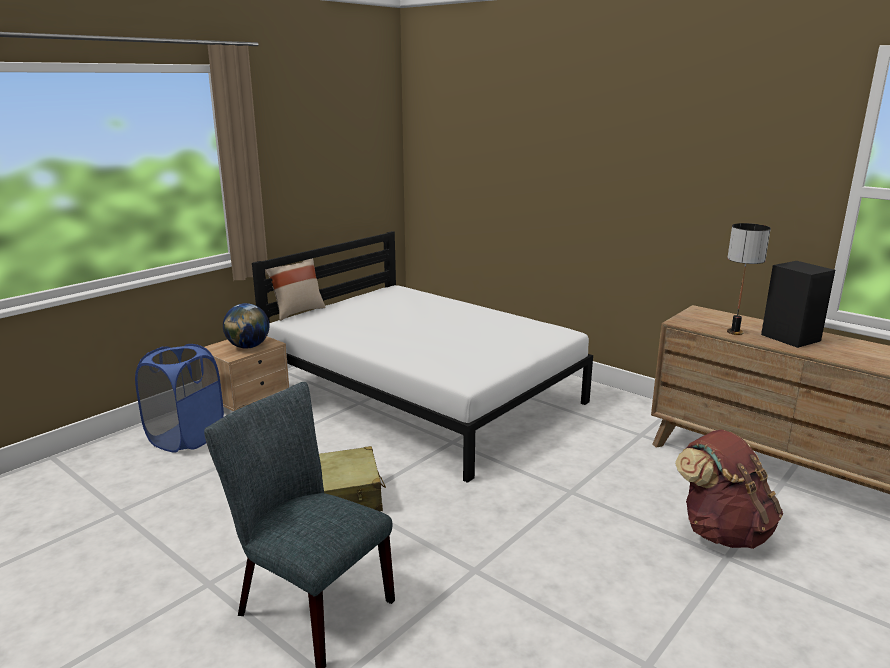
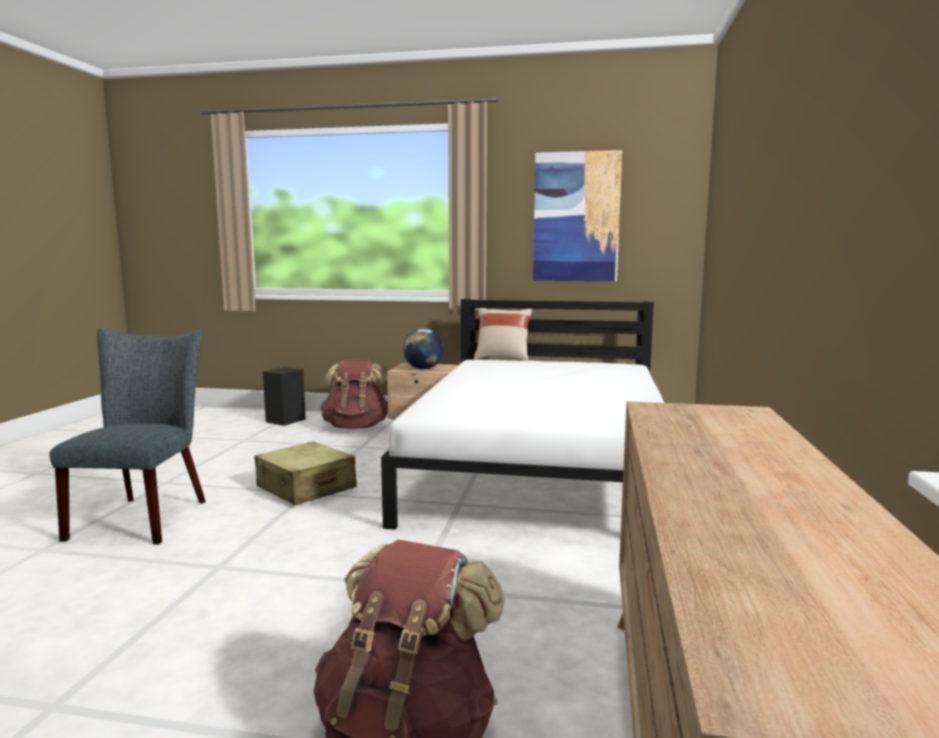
camera: 60 degrees right, 10 degrees down
blue laundry basket [135,344,224,453] -> brown backpack [320,359,388,429]
table lamp [727,223,771,335] -> none
black speaker [761,261,835,348] -> black speaker moved to [263,367,306,426]
none -> picture [533,150,622,281]

